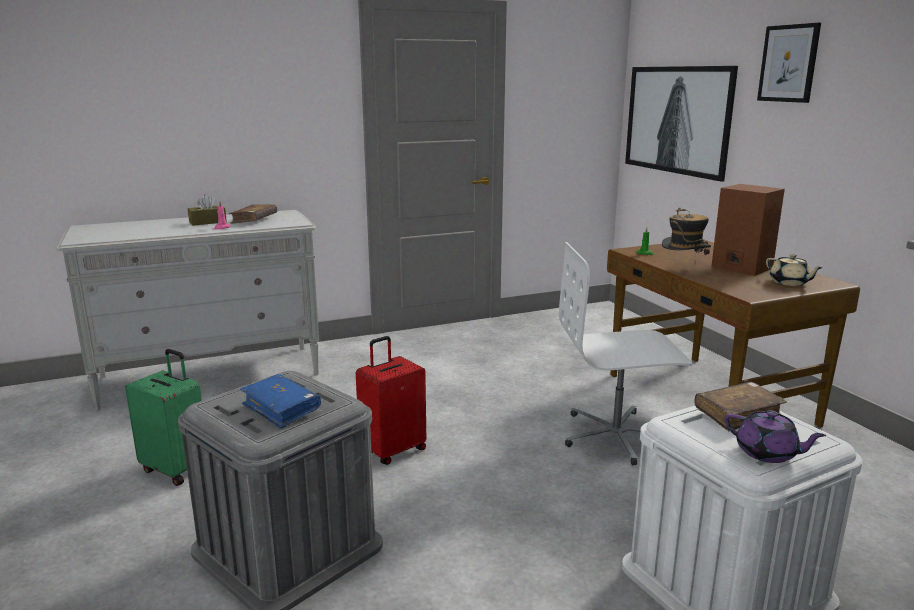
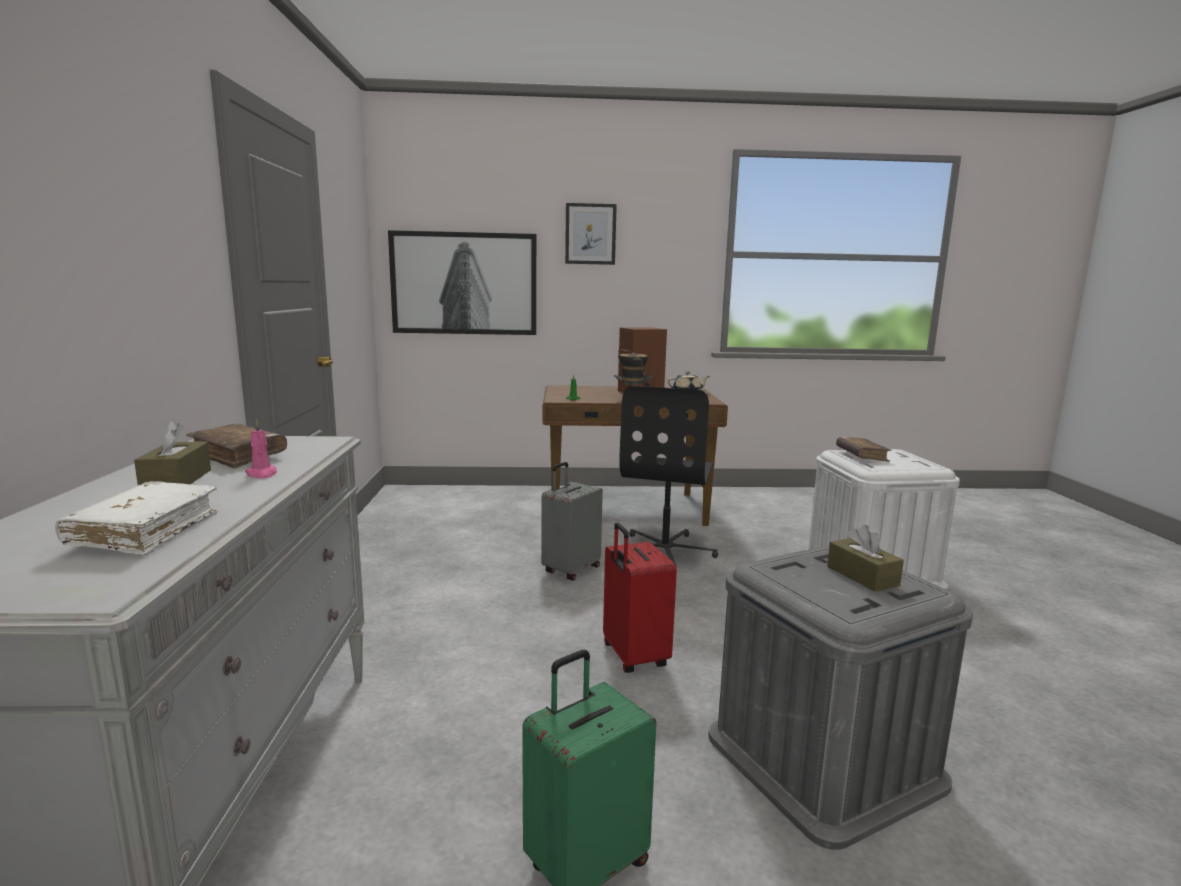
camera: 70 degrees left, 5 degrees down
blue book [240,374,321,429] -> brown tissue box [827,525,904,592]
white office chair [559,242,692,465] -> black office chair [619,386,718,565]
purple teapot [724,410,827,463] -> none
none -> white book [55,481,217,555]
none -> grey suitcase [541,462,603,581]

